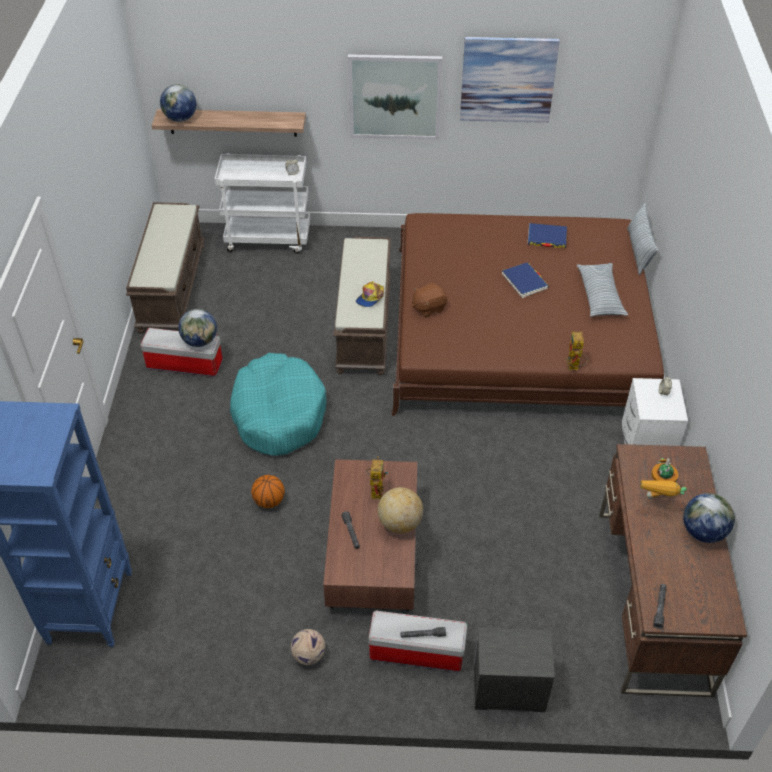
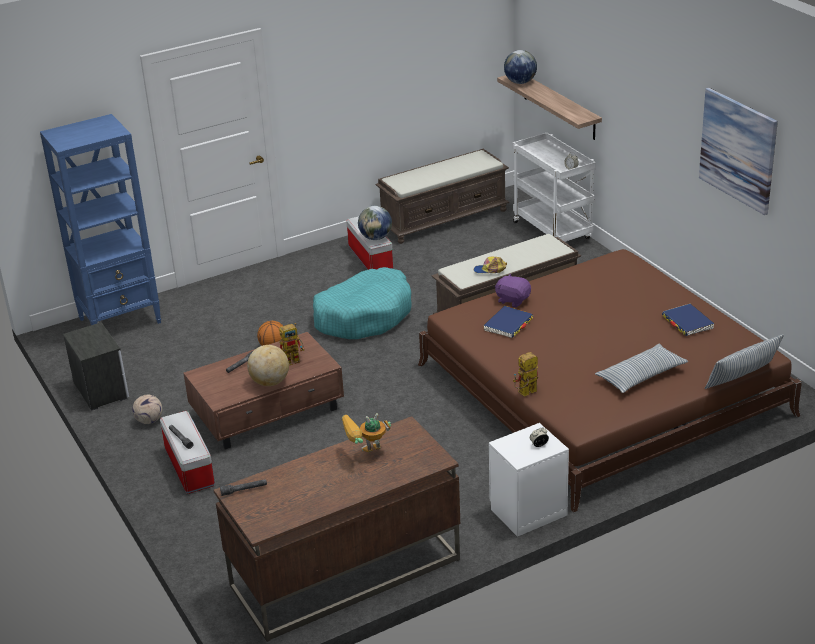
camera: 60 degrees right, 15 degrees down
picture [348,54,442,140] -> none
brown plush toy [412,283,447,317] -> purple plush toy [495,273,531,308]
nightstand [474,628,555,712] -> nightstand moved to [63,322,129,411]
blue book [502,262,549,298] -> blue book moved to [483,306,533,338]
globe [683,493,735,543] -> none

